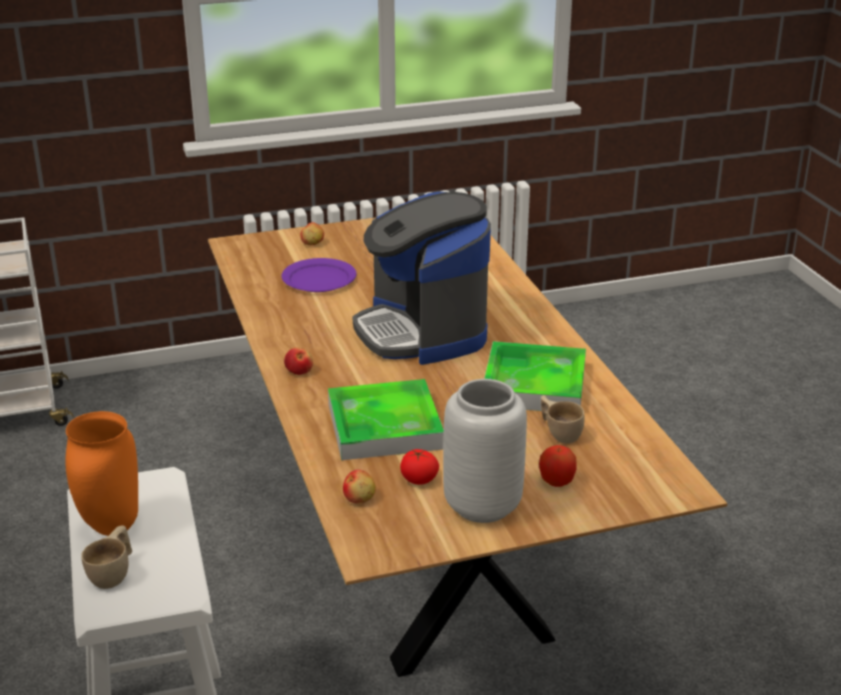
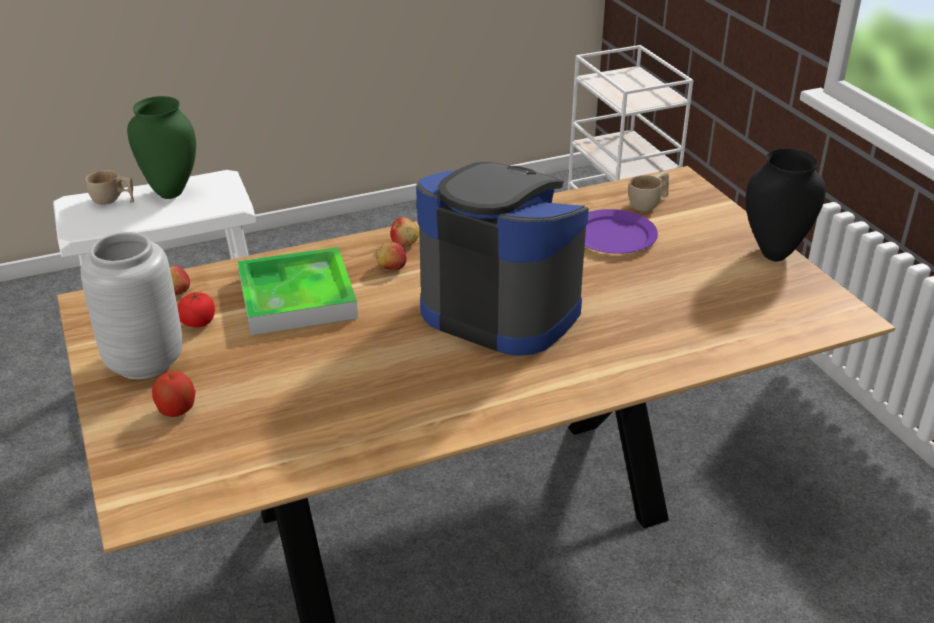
camera: 85 degrees right, 5 degrees up
orange vase [65,411,138,536] -> green vase [127,96,196,199]
apple [300,222,324,245] -> apple moved to [377,242,407,270]
coffee machine [353,192,491,365] -> coffee machine turned 60 degrees clockwise [416,162,589,356]
tray [484,341,586,411] -> none
beige cup [541,395,584,444] -> beige cup moved to [628,172,669,211]
none -> black vase [746,148,826,261]

